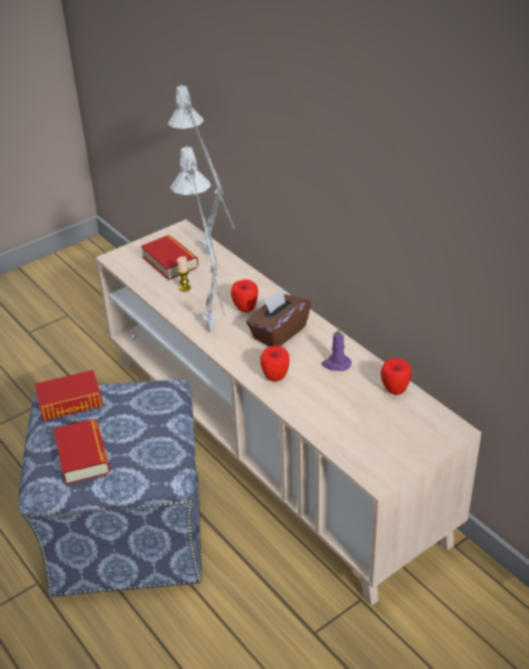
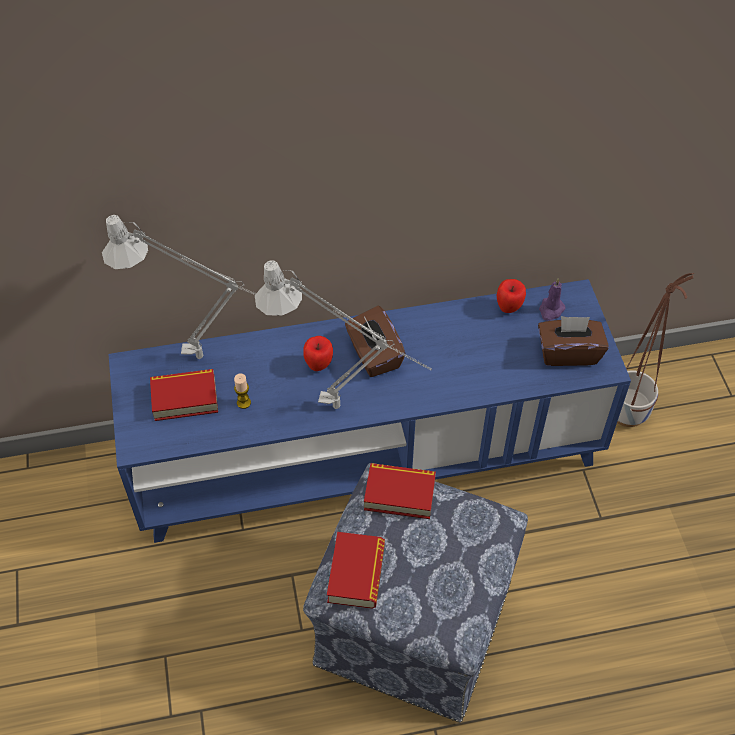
camera: 65 degrees left, 15 degrees up
book [53,419,110,485] -> book moved to [364,463,436,519]
beige tv stand [95,219,481,606] -> blue tv stand [108,279,631,543]
apple [260,346,290,381] -> none
purple candle [322,327,351,371] -> purple candle moved to [539,278,566,321]
none -> brown tissue box [538,316,609,366]
none -> planter [617,273,694,427]

